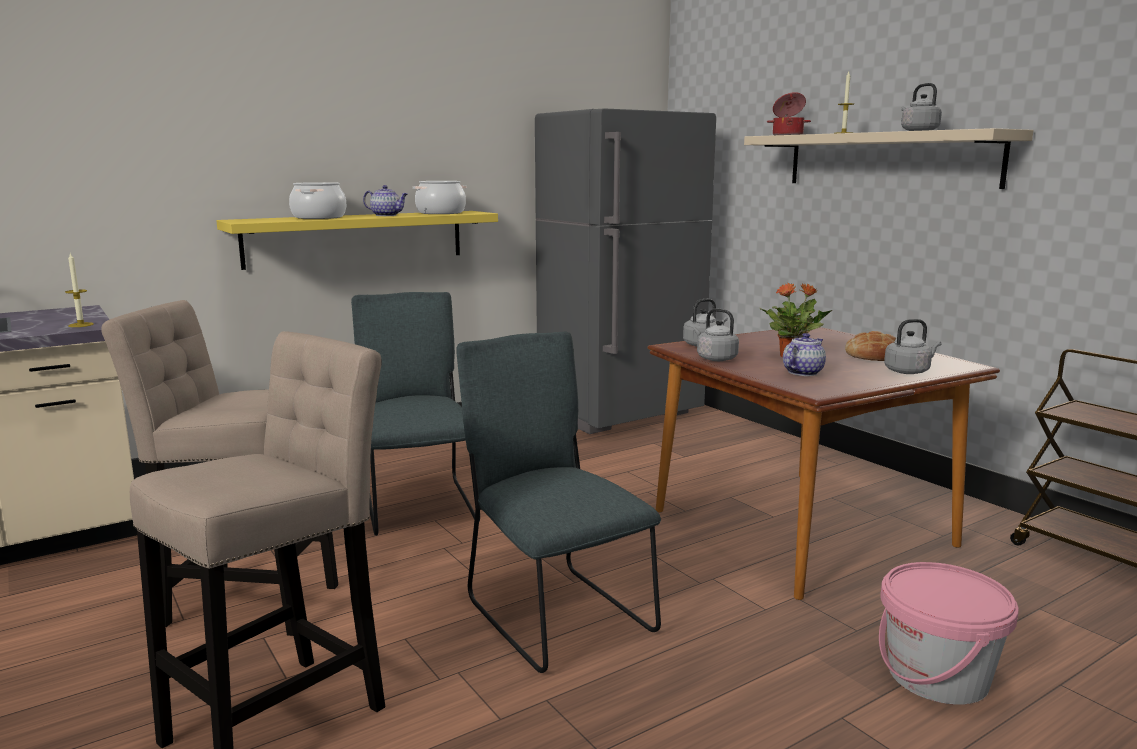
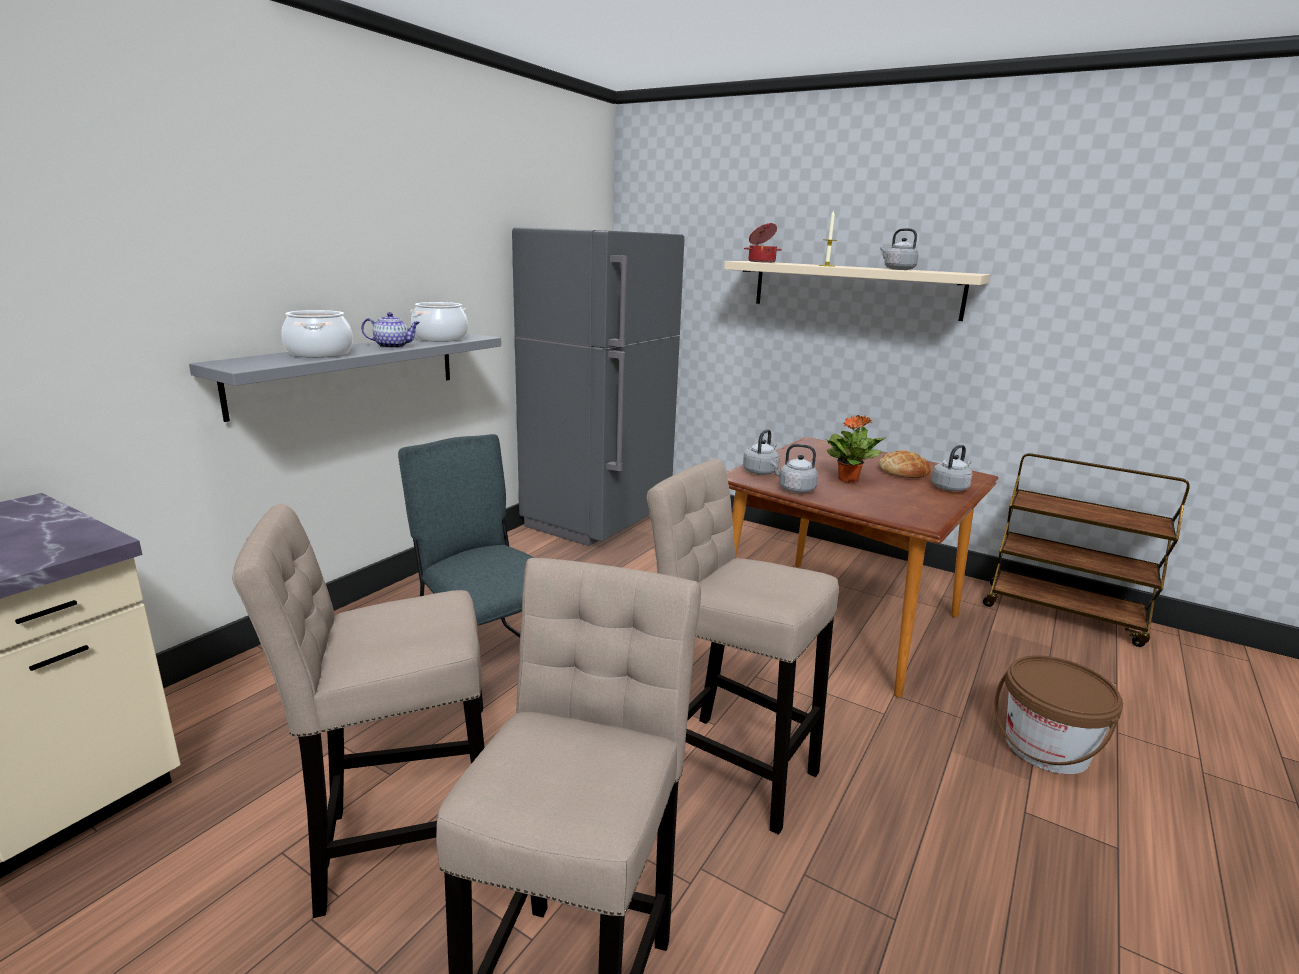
camera: 25 degrees left, 5 degrees up
candle [65,253,94,327] -> none
yellow shelf [216,211,498,270] -> grey shelf [189,333,501,422]
grey chair [456,332,661,673] -> beige stool [647,459,839,835]
teapot [783,333,826,376] -> none
pink bucket [879,562,1019,705] -> brown bucket [995,655,1123,774]

